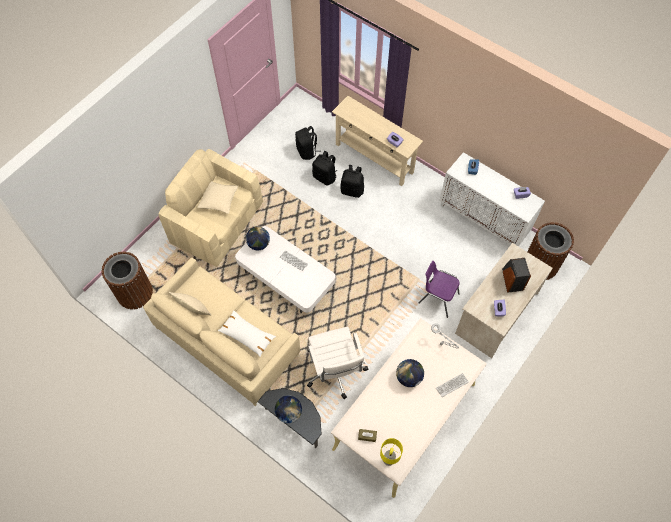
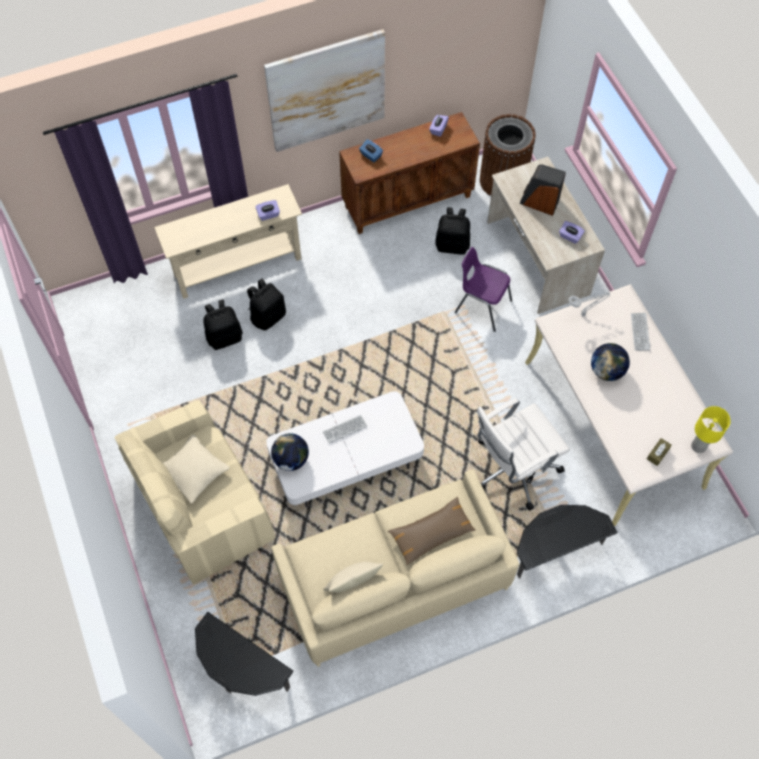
camera: 60 degrees left, 0 degrees up
brown trash can [101,252,153,310] -> side table [195,612,293,696]
white pillow [218,310,276,357] -> brown pillow [388,497,476,565]
globe [275,395,302,423] -> none
black backpack [295,126,317,160] -> black backpack moved to [435,207,470,255]
white office chair [307,327,368,399] -> white office chair turned 135 degrees clockwise [476,398,570,511]
purple chair [418,261,460,318] -> purple chair turned 60 degrees clockwise [455,247,512,332]
white cabinet [439,152,545,247] -> brown cabinet [339,112,480,234]
none -> picture [264,29,385,152]

